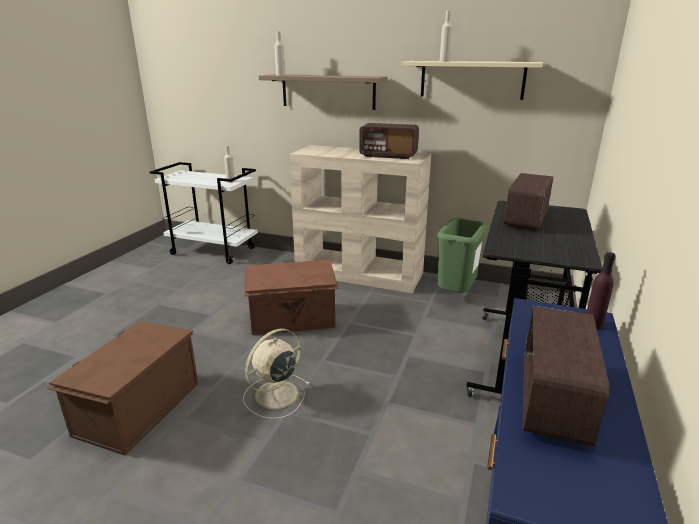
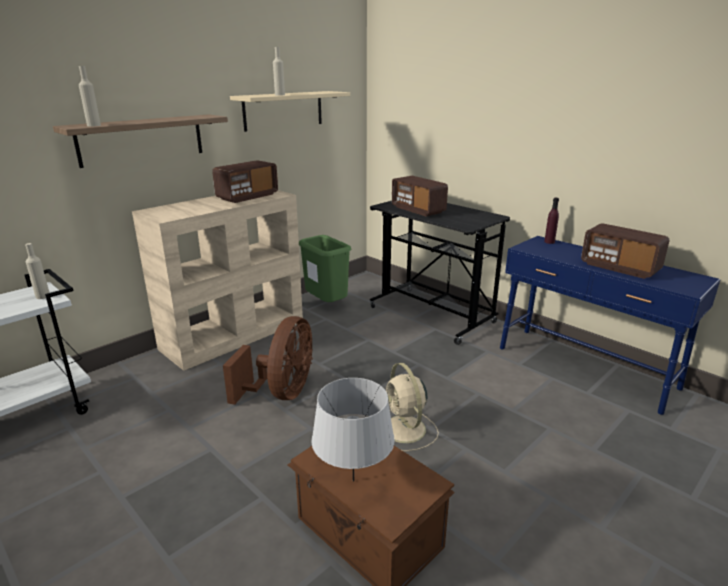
camera: 65 degrees left, 0 degrees up
brown storage box [244,260,339,335] -> brown fan [223,316,313,405]
none -> grey table lamp [311,378,395,482]

